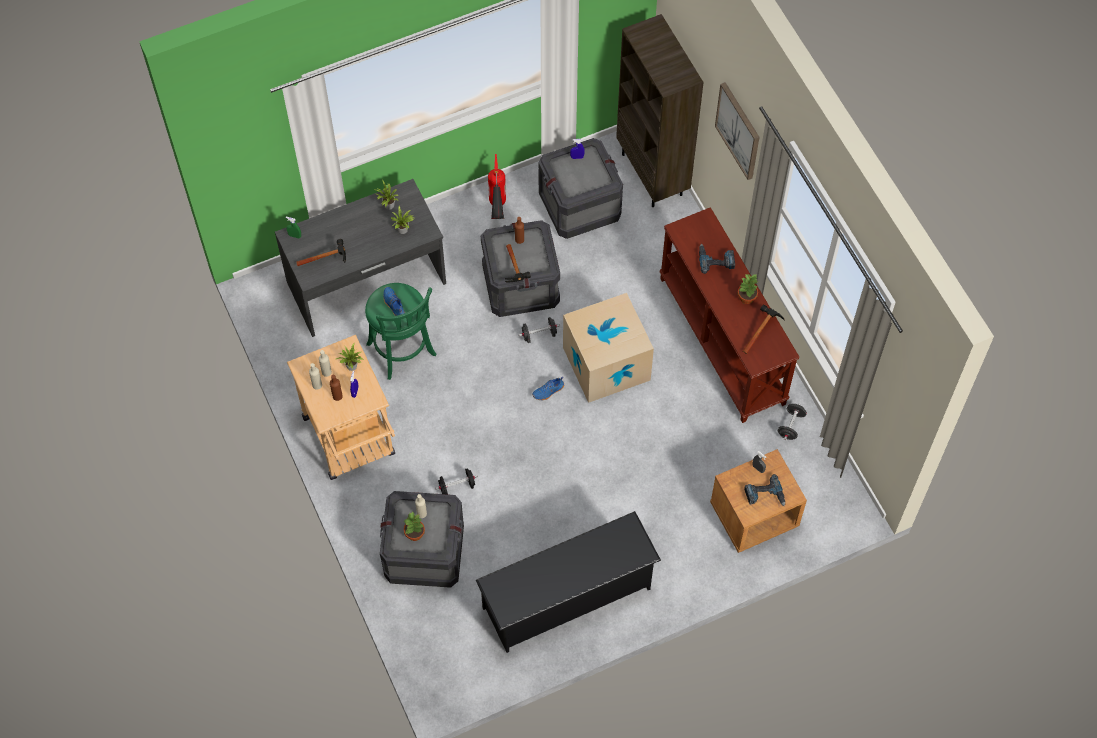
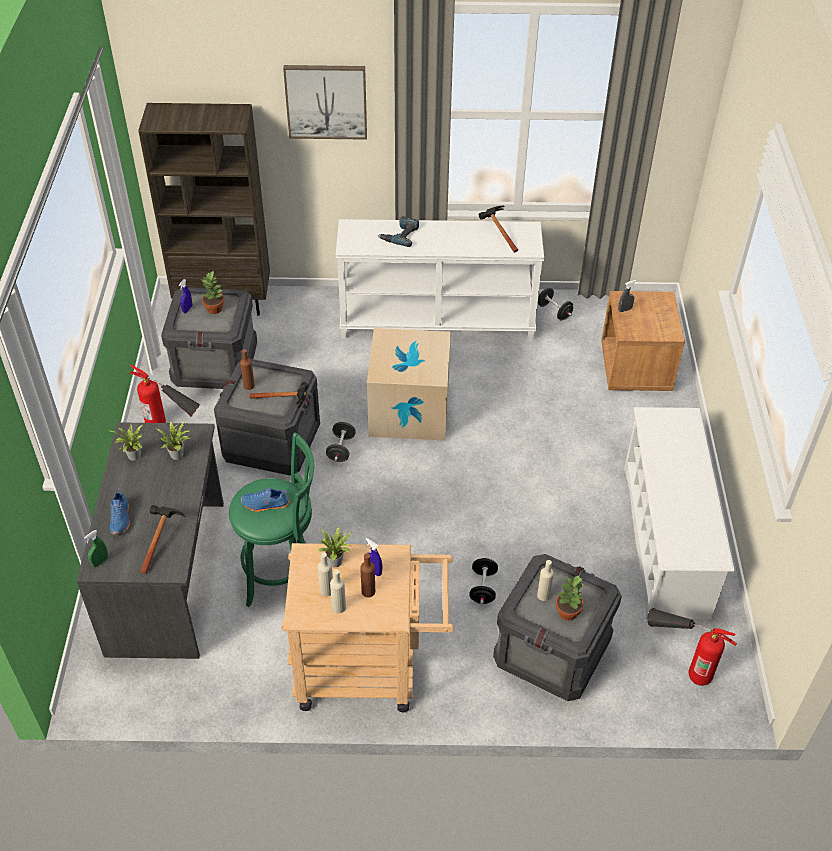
camera: 65 degrees left, 15 degrees down
black shoe rack [476,511,661,653] -> white shoe rack [624,407,735,621]
blue shoe [532,377,564,400] -> blue shoe moved to [110,488,130,535]
brown console table [660,207,799,423] -> white console table [336,219,544,341]
potted plant [738,274,758,304] -> potted plant moved to [202,271,224,314]
power drill [744,474,785,506] -> none
none -> fire extinguisher [647,608,737,686]

